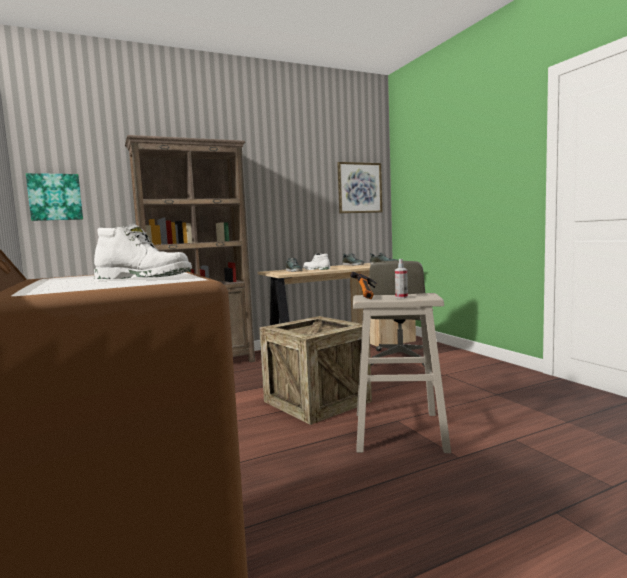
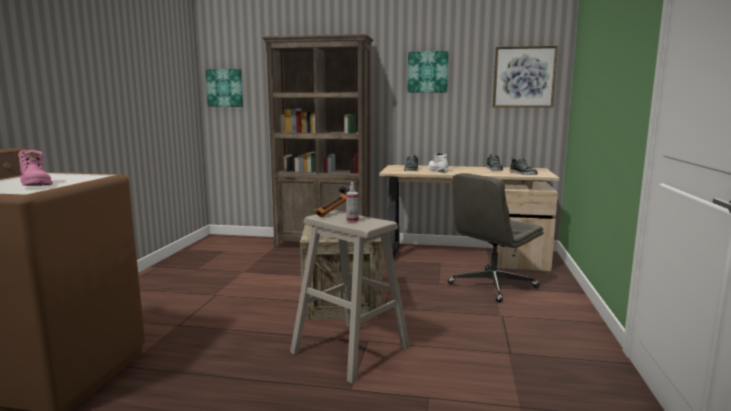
camera: 35 degrees right, 5 degrees up
white boot [94,224,192,279] -> pink boot [18,150,52,186]
none -> picture [408,51,449,93]

